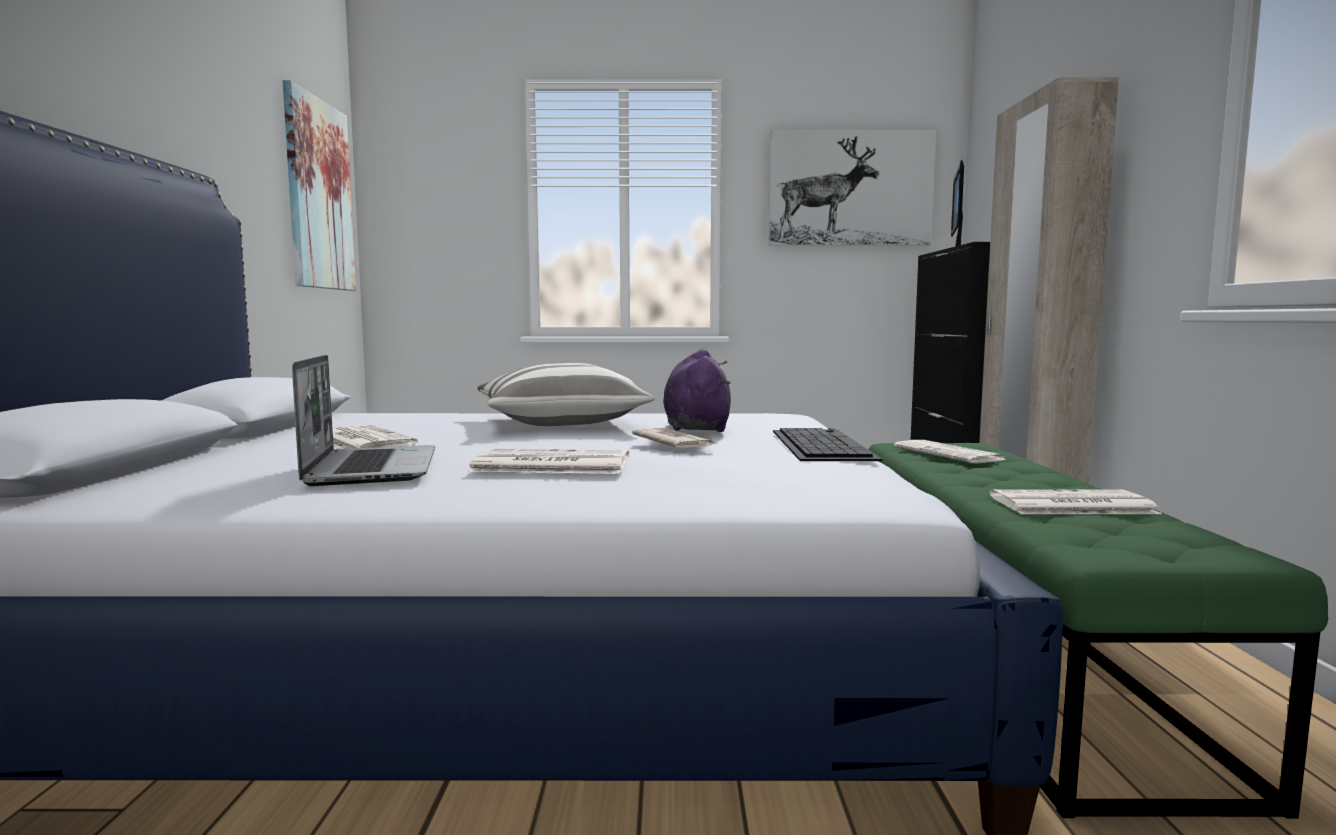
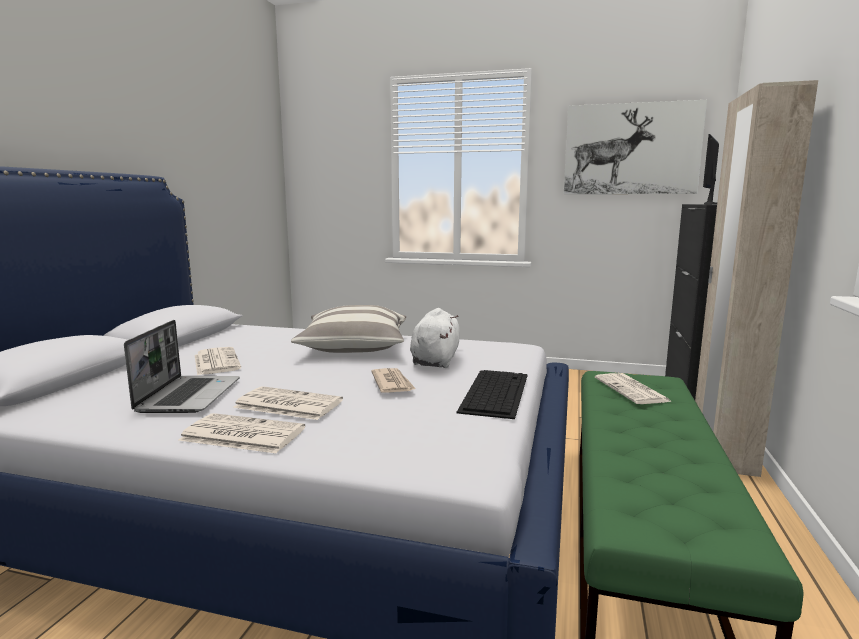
camera: 15 degrees right, 5 degrees up
picture [283,80,356,291] -> none
purple plush toy [663,349,731,432] -> white plush toy [410,308,460,368]
newspaper [989,489,1161,514] -> newspaper moved to [179,413,305,454]

